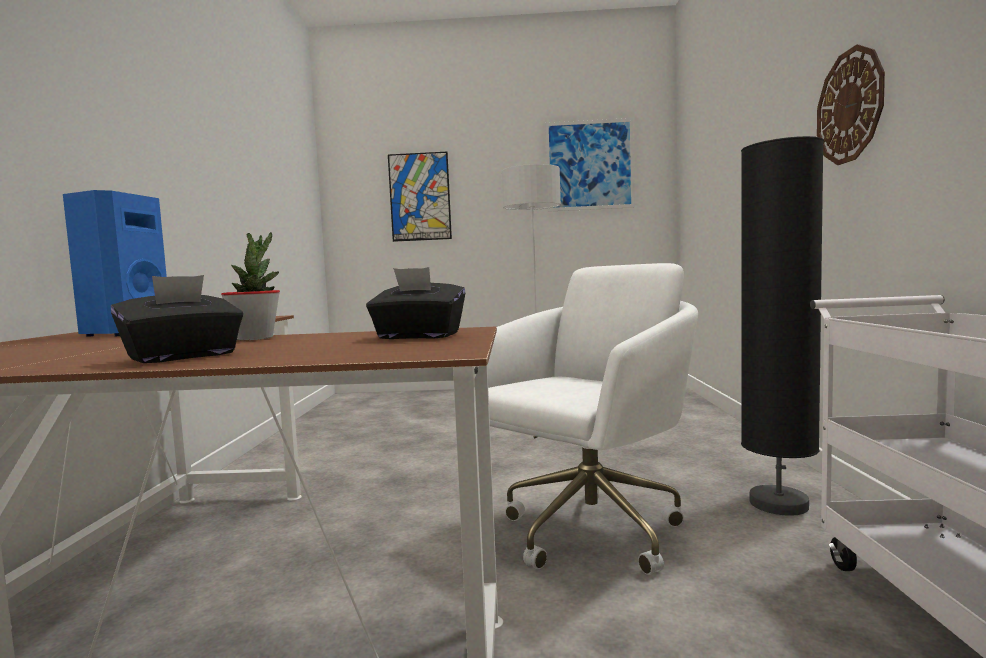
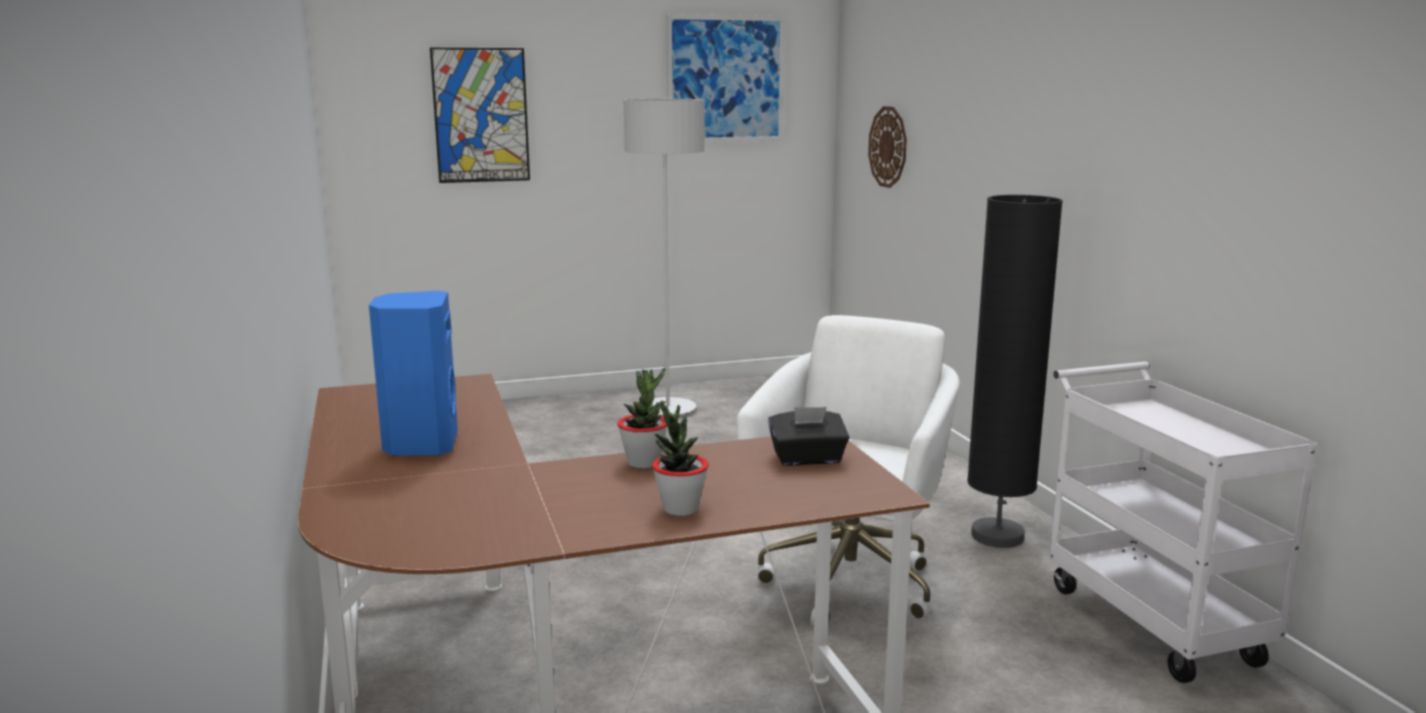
camera: 20 degrees left, 10 degrees up
black tissue box [111,275,243,363] -> potted plant [652,400,709,516]
wall clock [817,44,885,165] -> wall clock moved to [868,106,907,188]

